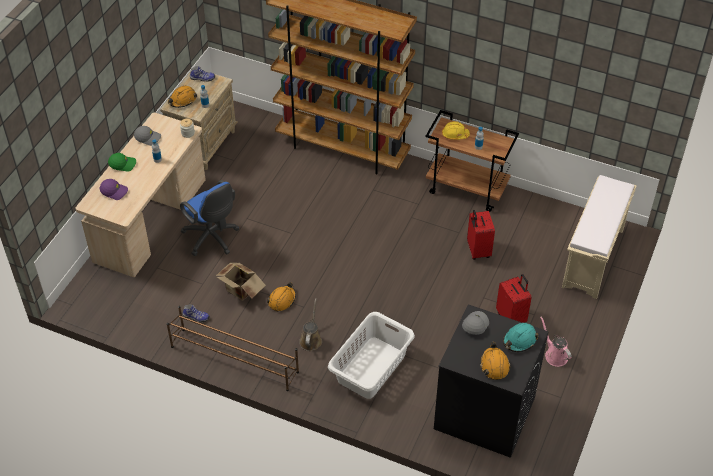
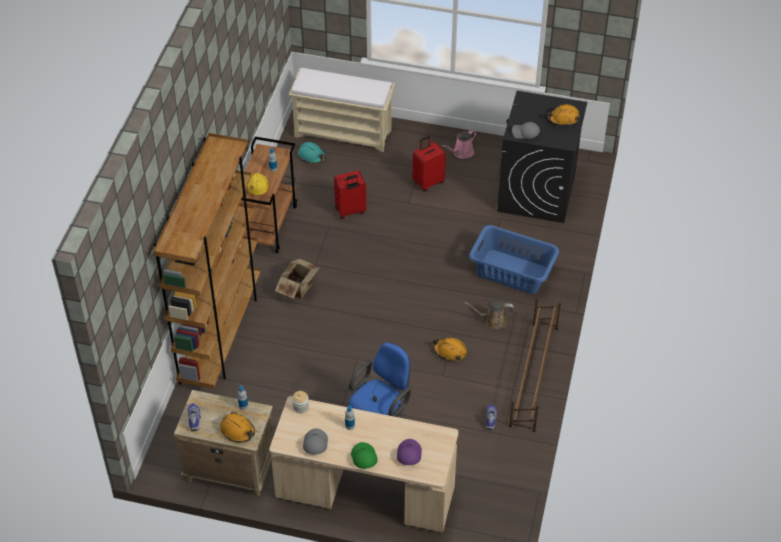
camera: 100 degrees left, 0 degrees up
cardboard box [216,263,266,301] -> cardboard box moved to [275,259,320,299]
white laundry basket [328,312,415,399] -> blue laundry basket [469,225,559,294]
turquoise hard hat [503,323,538,352] -> turquoise hard hat moved to [298,142,326,164]

